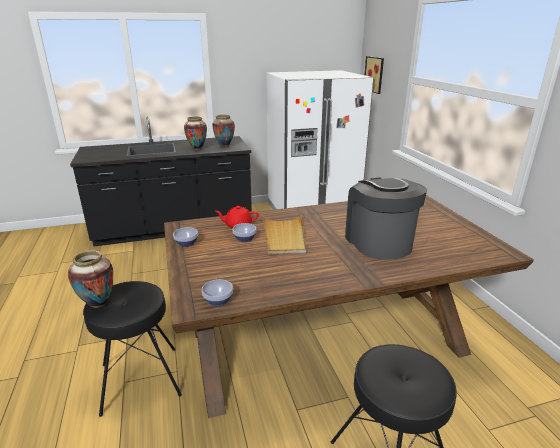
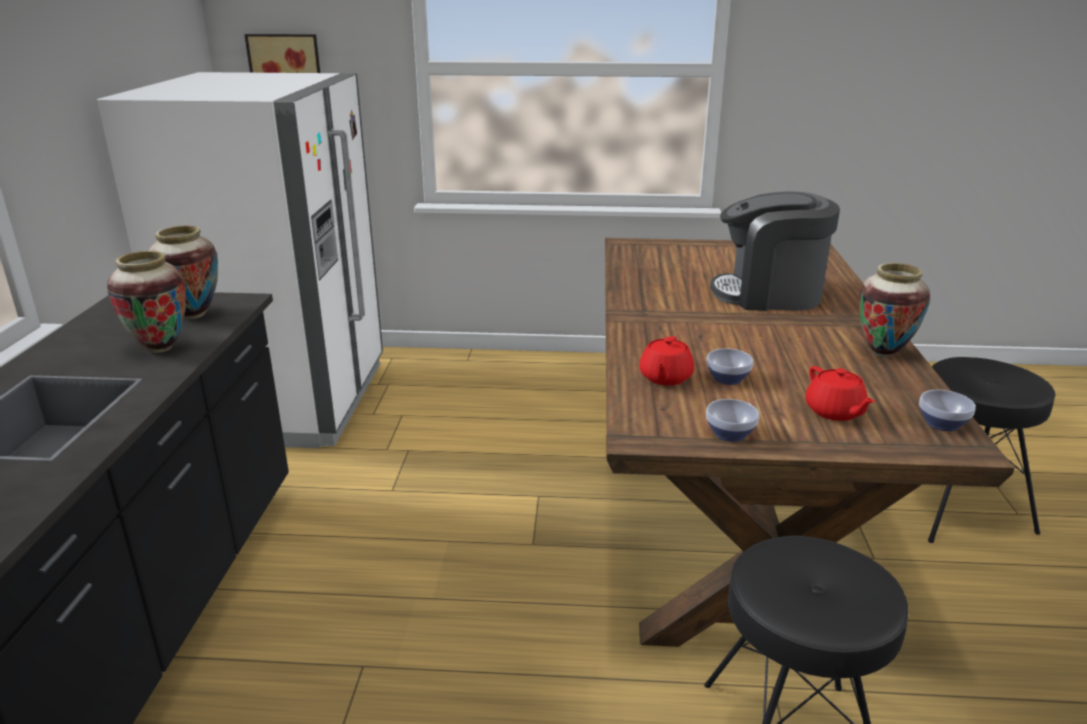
camera: 70 degrees left, 0 degrees up
vase [68,250,113,308] -> vase moved to [859,263,930,358]
beige tray [263,216,306,255] -> none
none -> red teapot [806,366,875,421]

